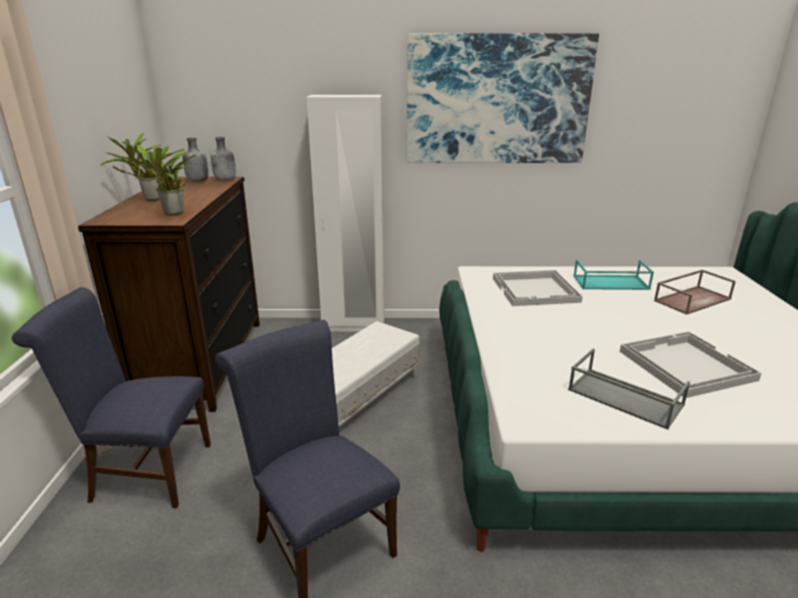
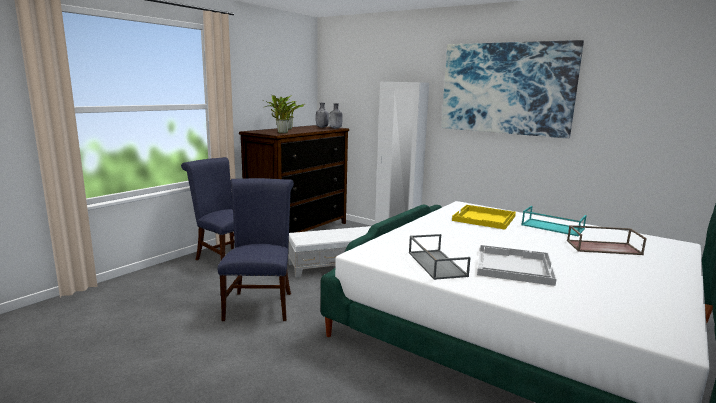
camera: 35 degrees right, 10 degrees down
white tray [493,270,583,306] -> yellow tray [452,205,516,229]

